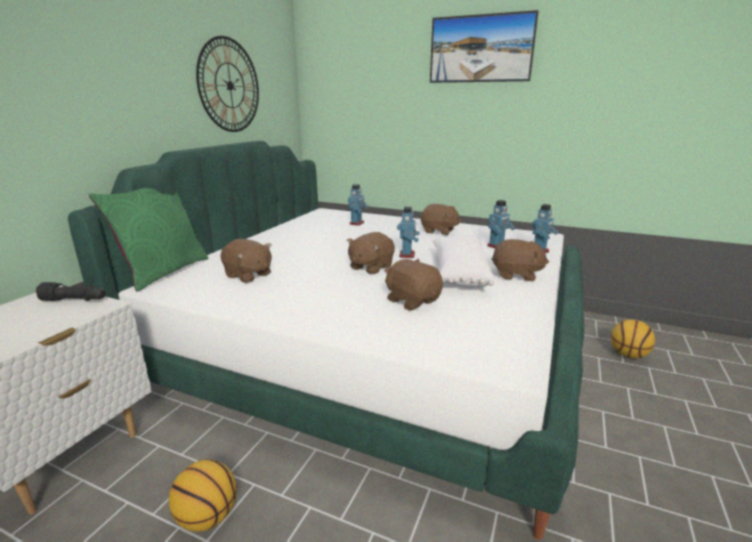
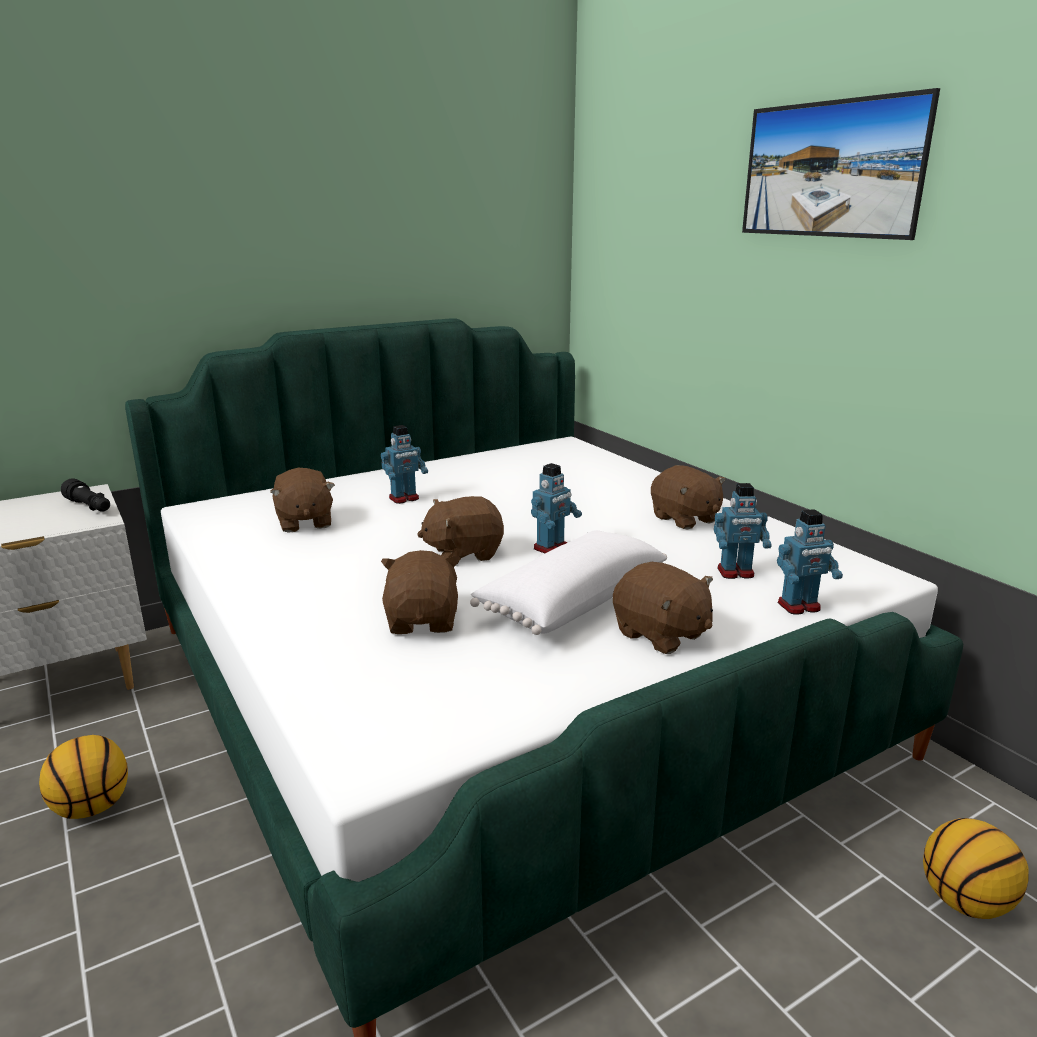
camera: 35 degrees right, 0 degrees up
green pillow [89,188,208,292] -> none
wall clock [196,36,259,132] -> none
toy robot [348,184,369,226] -> toy robot moved to [381,425,428,504]

